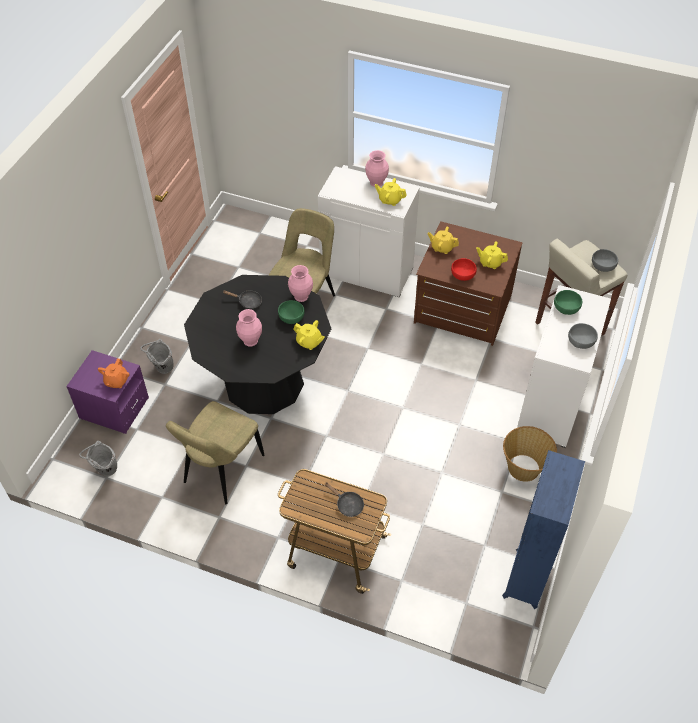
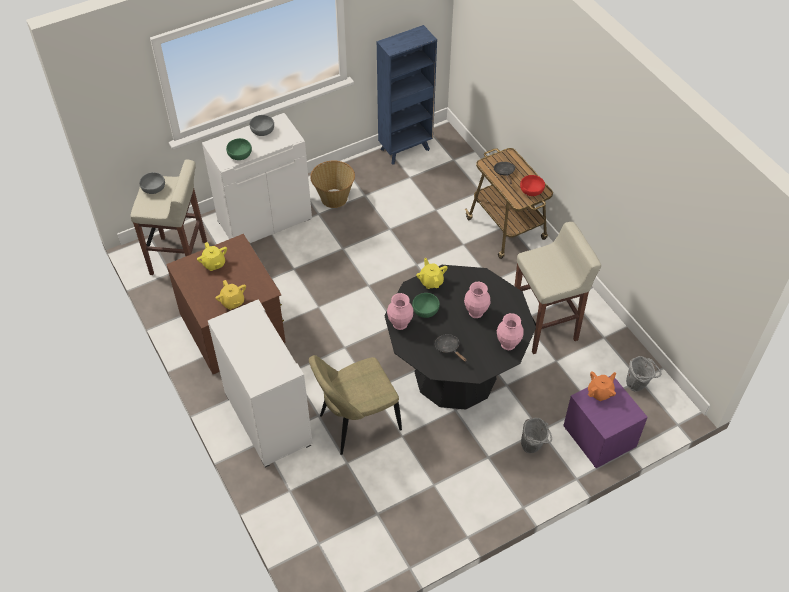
camera: 140 degrees left, 0 degrees up
beige chair [166,401,264,504] -> beige stool [515,222,601,354]
pink vase [365,150,389,187] -> pink vase moved to [497,313,524,350]
yellow teapot [375,178,407,206] -> none
red bowl [451,258,477,281] -> red bowl moved to [520,175,545,196]

